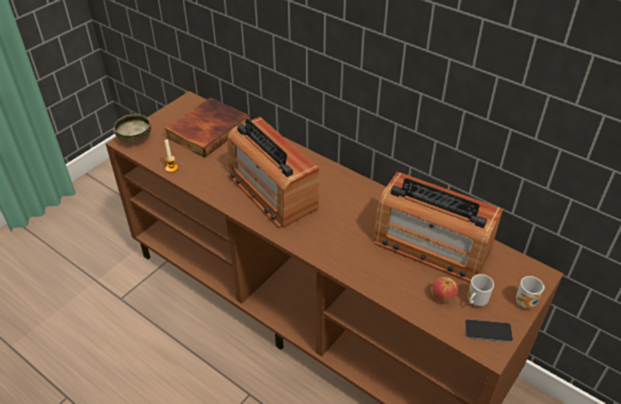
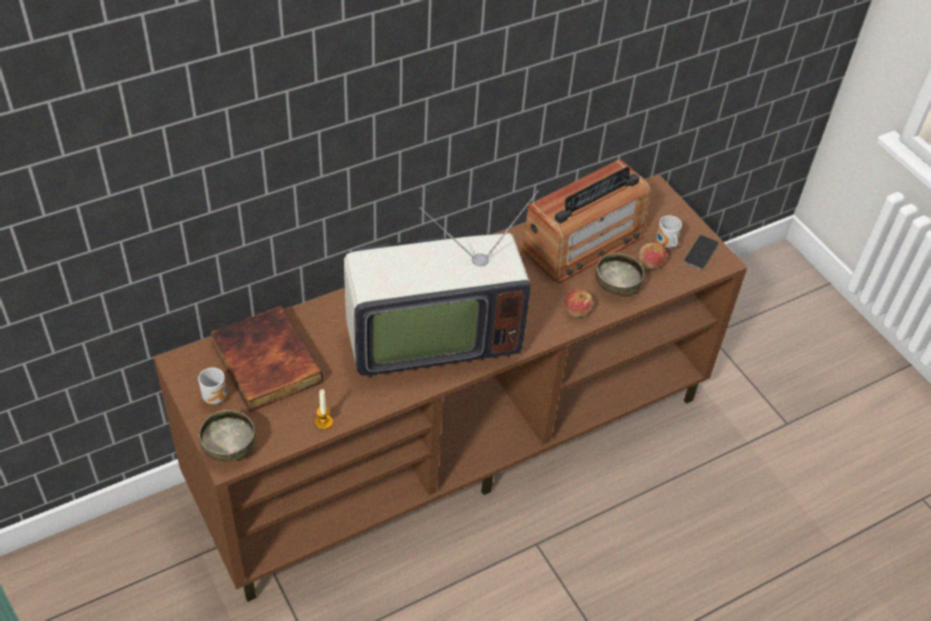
camera: 70 degrees left, 5 degrees up
radio [227,117,319,228] -> television [344,190,539,378]
mug [516,276,545,309] -> mug moved to [198,368,227,404]
none -> apple [565,289,593,317]
none -> bowl [595,253,644,295]

